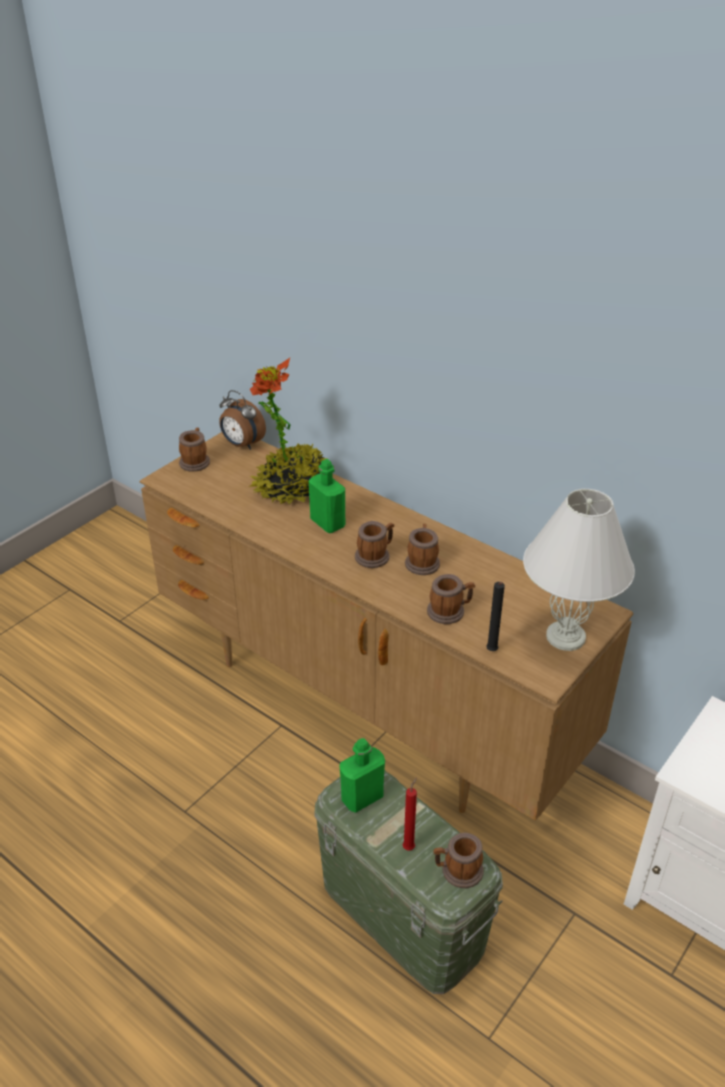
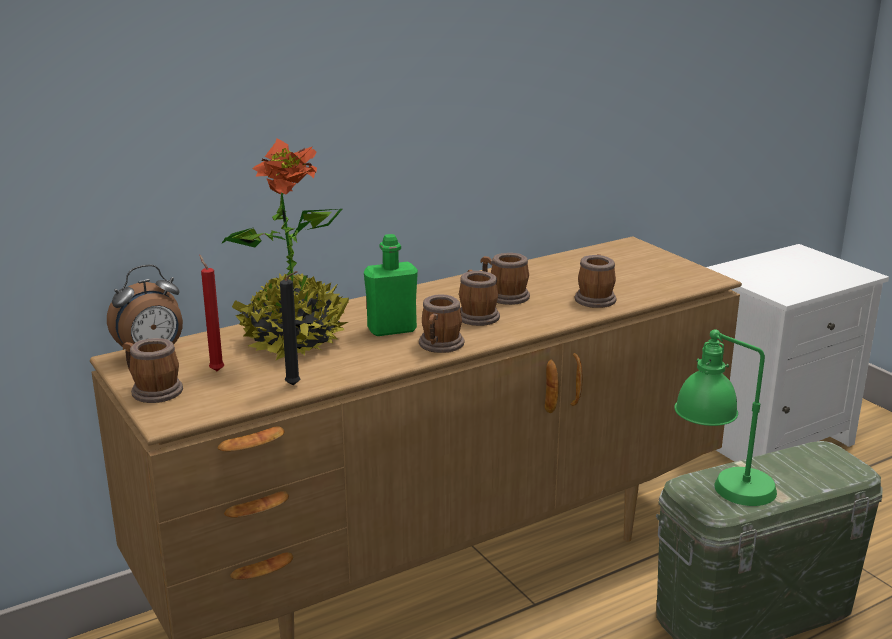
camera: 70 degrees left, 15 degrees down
green bottle [339,738,385,813] -> green table lamp [674,329,777,506]
red candle [403,777,417,851] -> red candle moved to [199,255,224,371]
mug [433,832,483,888] -> mug moved to [419,294,464,353]
black candle [486,582,505,651] -> black candle moved to [280,271,300,385]
white table lamp [523,489,635,651] -> none

